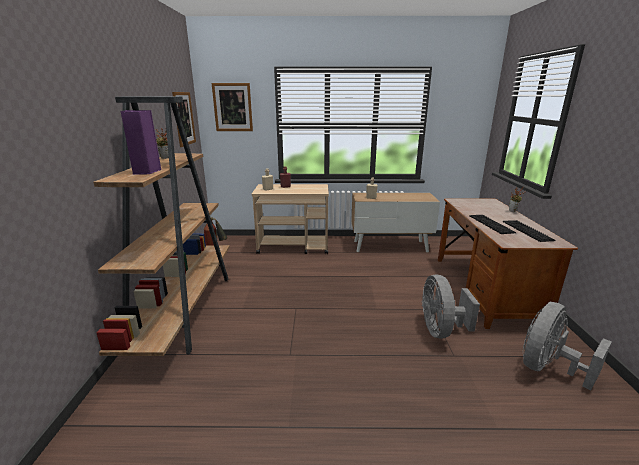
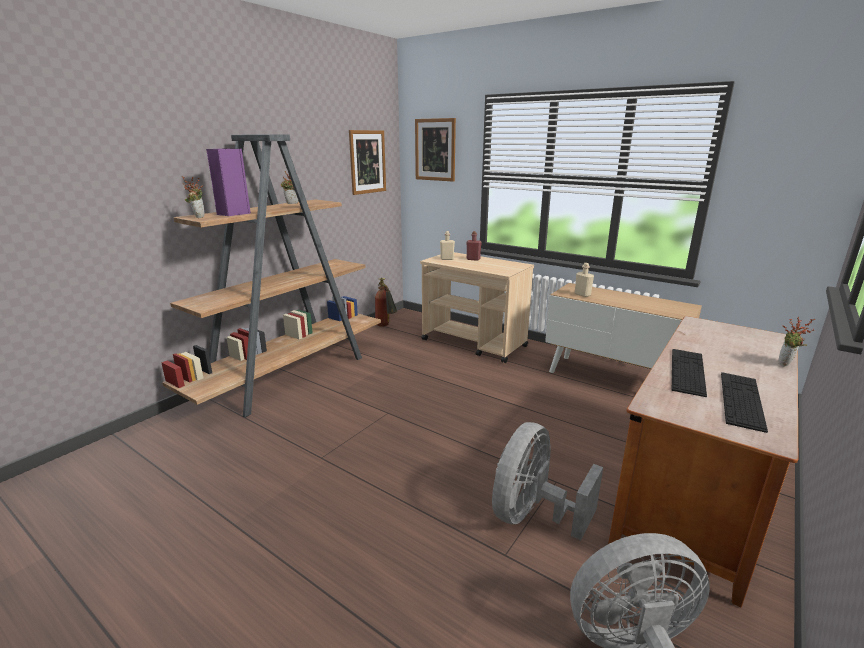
camera: 35 degrees right, 0 degrees up
none -> potted plant [182,176,204,218]

